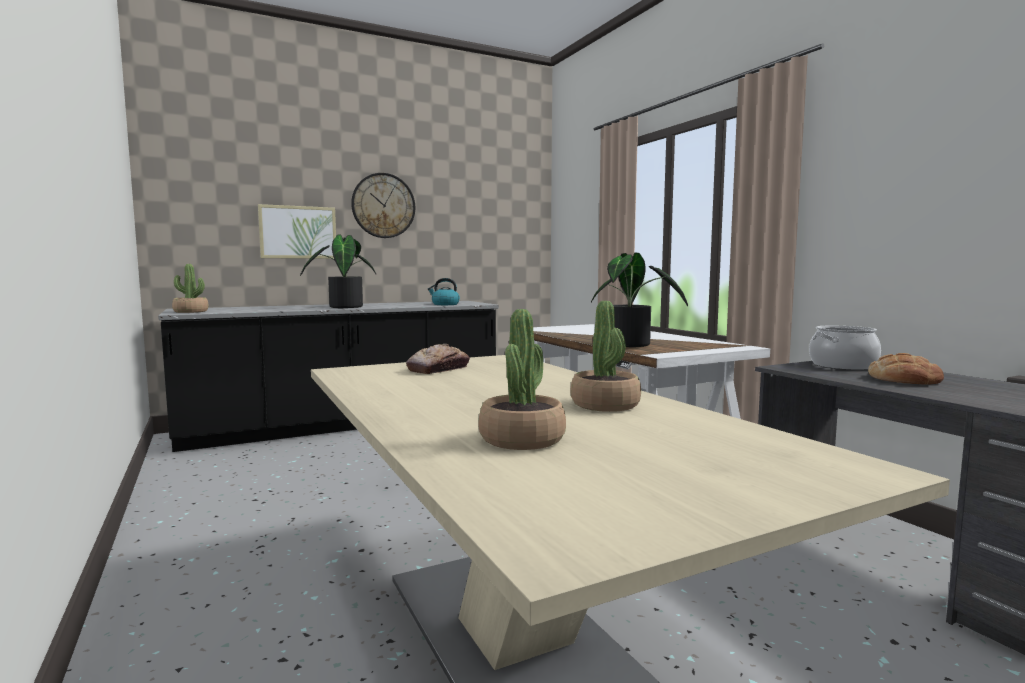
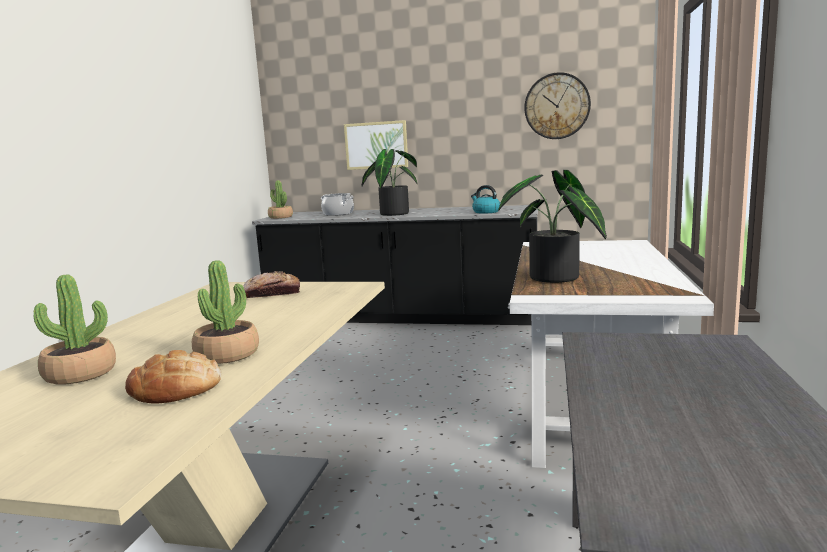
camera: 40 degrees right, 5 degrees up
wall clock [351,173,415,238] -> wall clock moved to [524,72,591,139]
cooking pot [809,326,881,370] -> cooking pot moved to [321,193,354,216]
bread [868,353,944,385] -> bread moved to [125,350,221,404]

